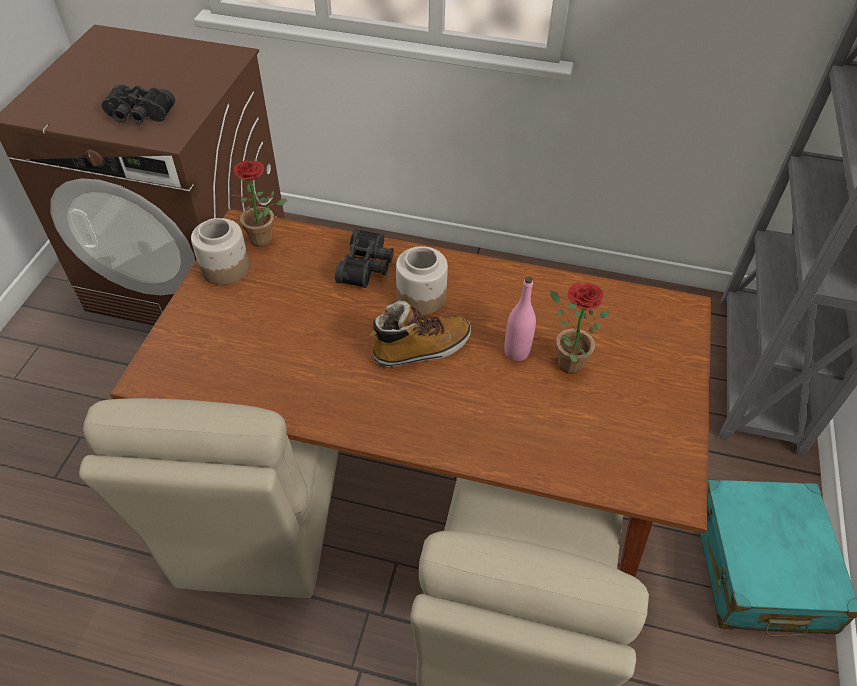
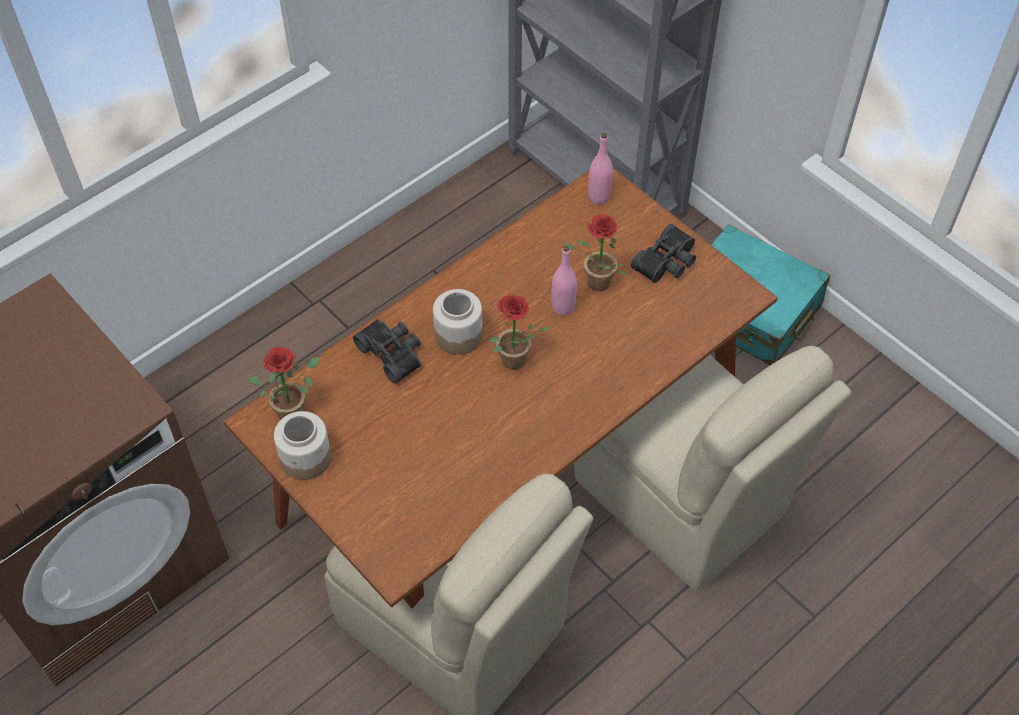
camera: 55 degrees left, 5 degrees up
black binoculars [102,84,175,124] -> black binoculars moved to [631,224,696,283]
boot [370,300,471,367] -> potted plant [489,294,550,370]
none -> pink bottle [588,133,613,204]

